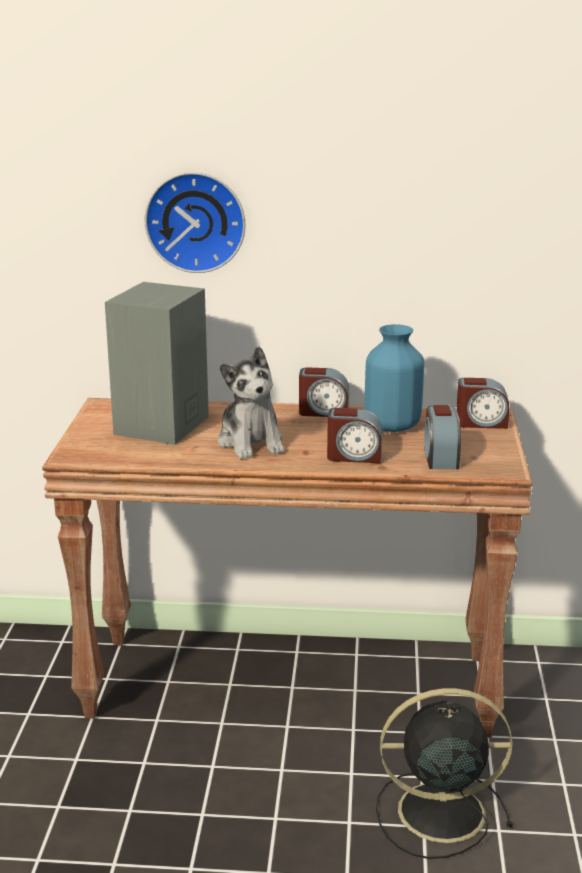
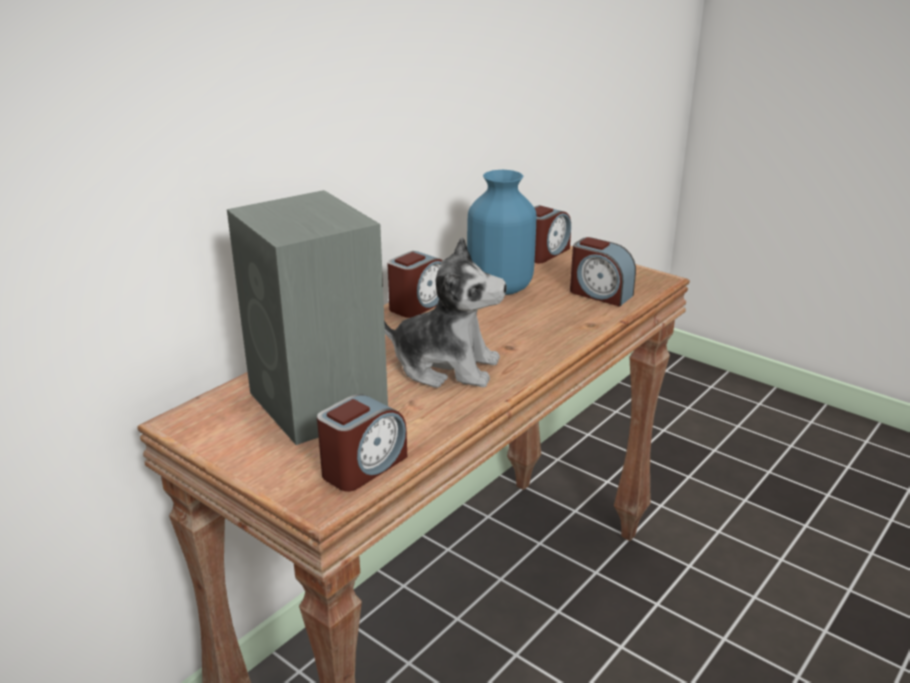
camera: 55 degrees left, 5 degrees up
wall clock [145,172,245,273] -> none
alarm clock [327,408,382,463] -> alarm clock moved to [317,394,407,492]
black fan [376,688,513,859] -> none

